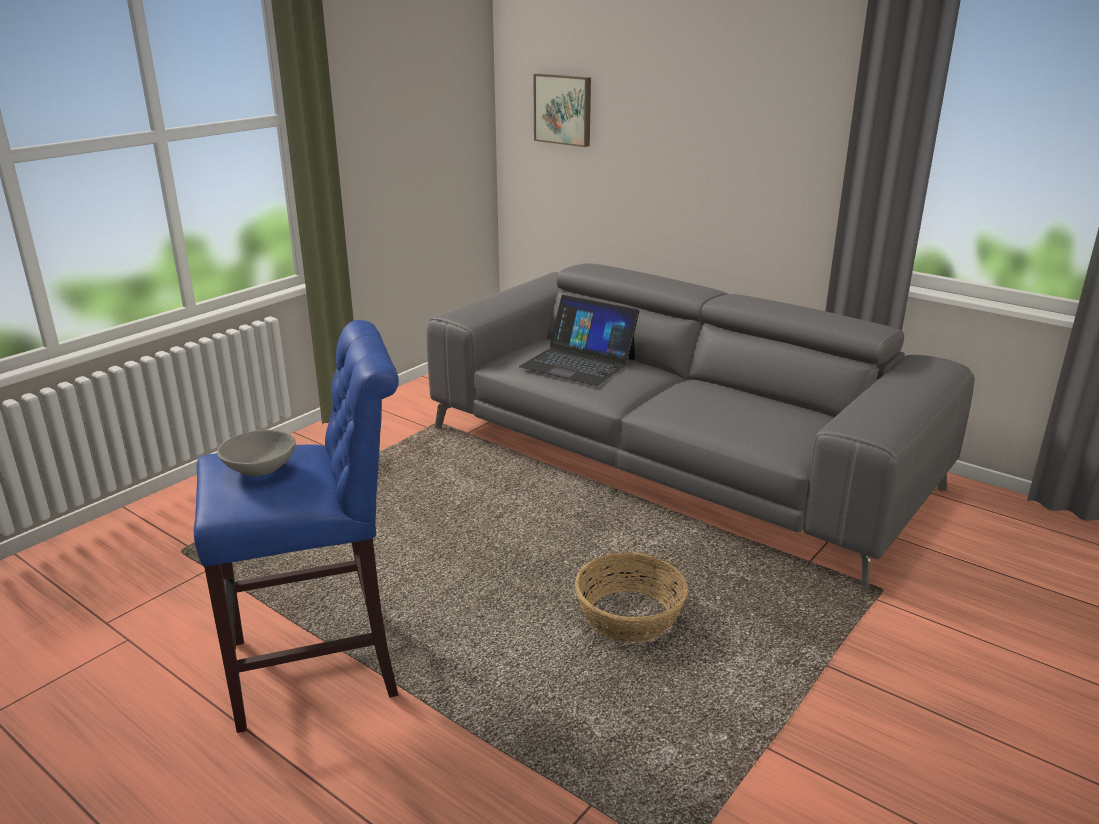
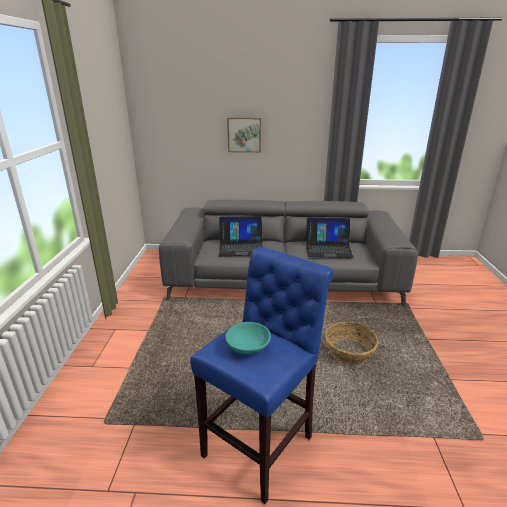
camera: 35 degrees left, 0 degrees up
grey bowl [217,430,296,476] -> turquoise bowl [226,322,271,354]
picture [533,74,591,147] -> picture moved to [227,118,261,152]
none -> laptop [306,217,354,258]

